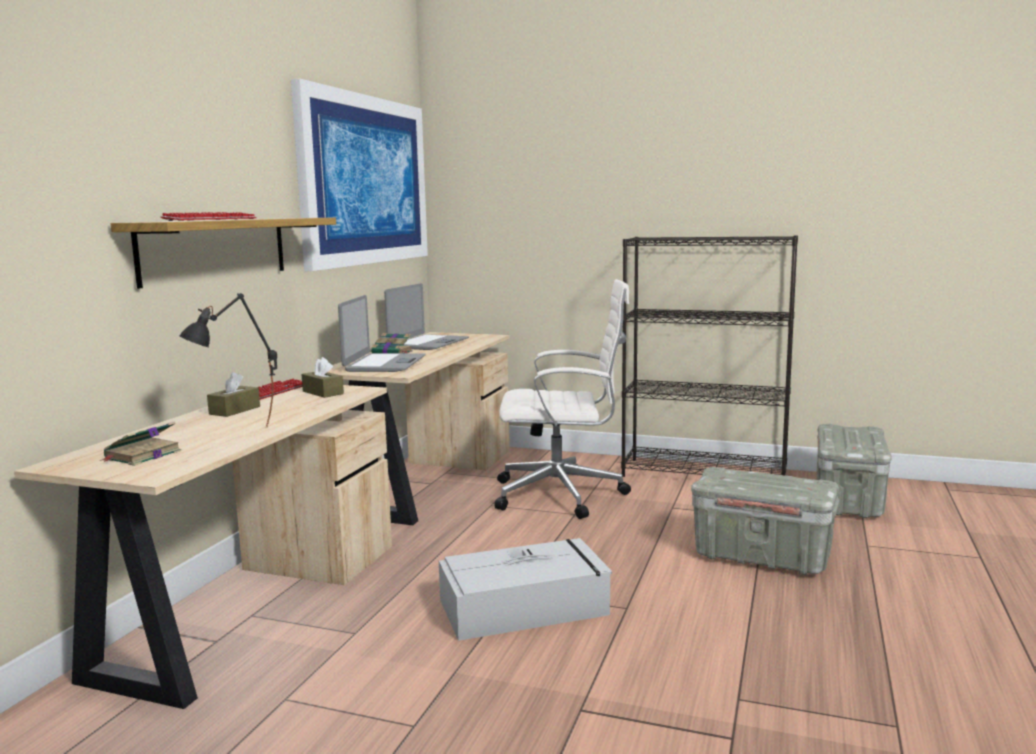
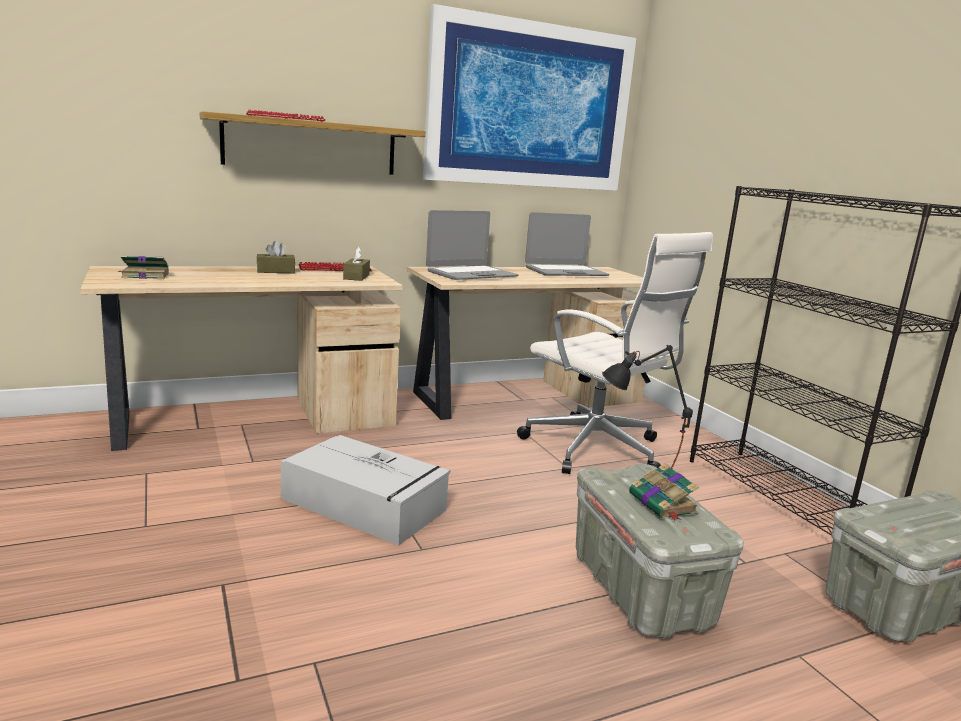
camera: 45 degrees right, 5 degrees up
black table lamp [179,293,277,427] -> black table lamp moved to [602,345,693,468]
book [371,333,413,353] -> book moved to [629,463,699,520]

